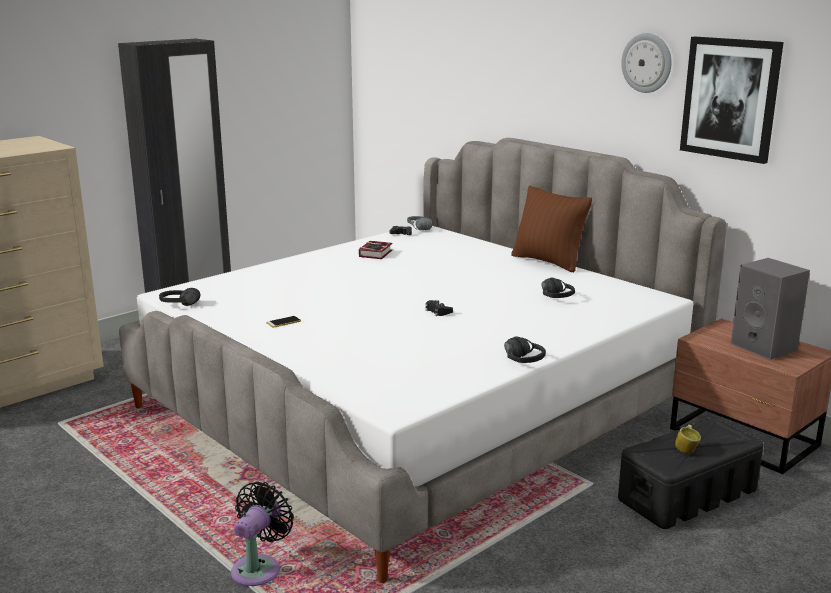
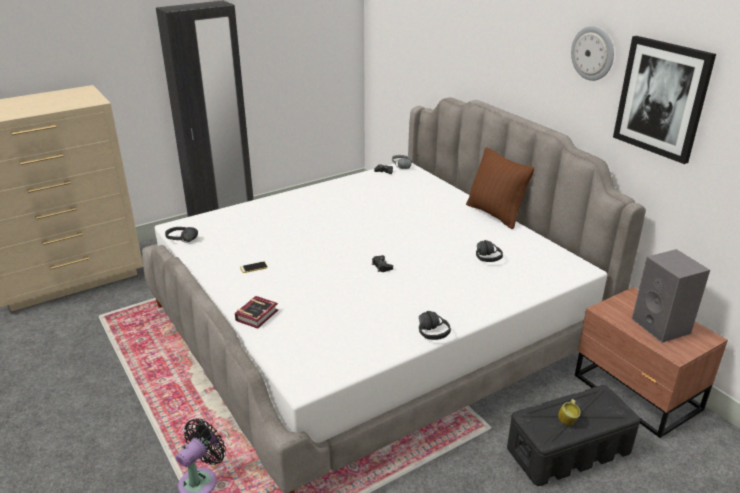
camera: 10 degrees right, 10 degrees up
book [359,241,392,259] -> book moved to [235,296,278,329]

